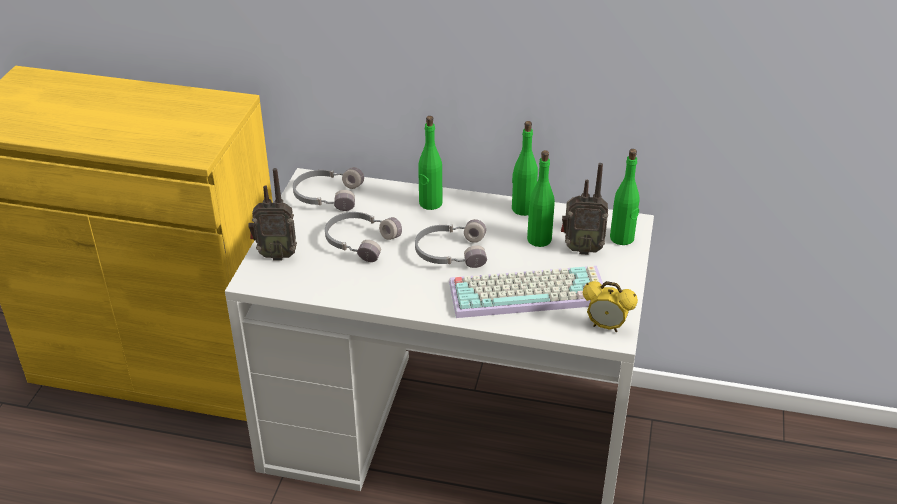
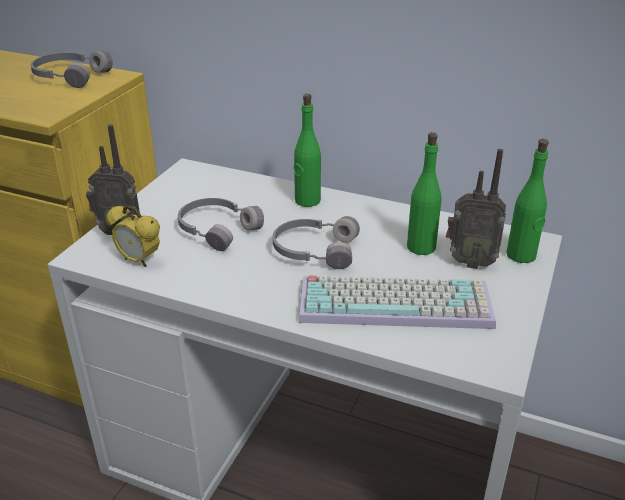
camera: 10 degrees right, 5 degrees down
grey headphones [293,167,364,211] -> grey headphones moved to [30,50,113,88]
green bottle [512,121,538,216] -> none
alarm clock [583,281,638,332] -> alarm clock moved to [106,205,160,267]

